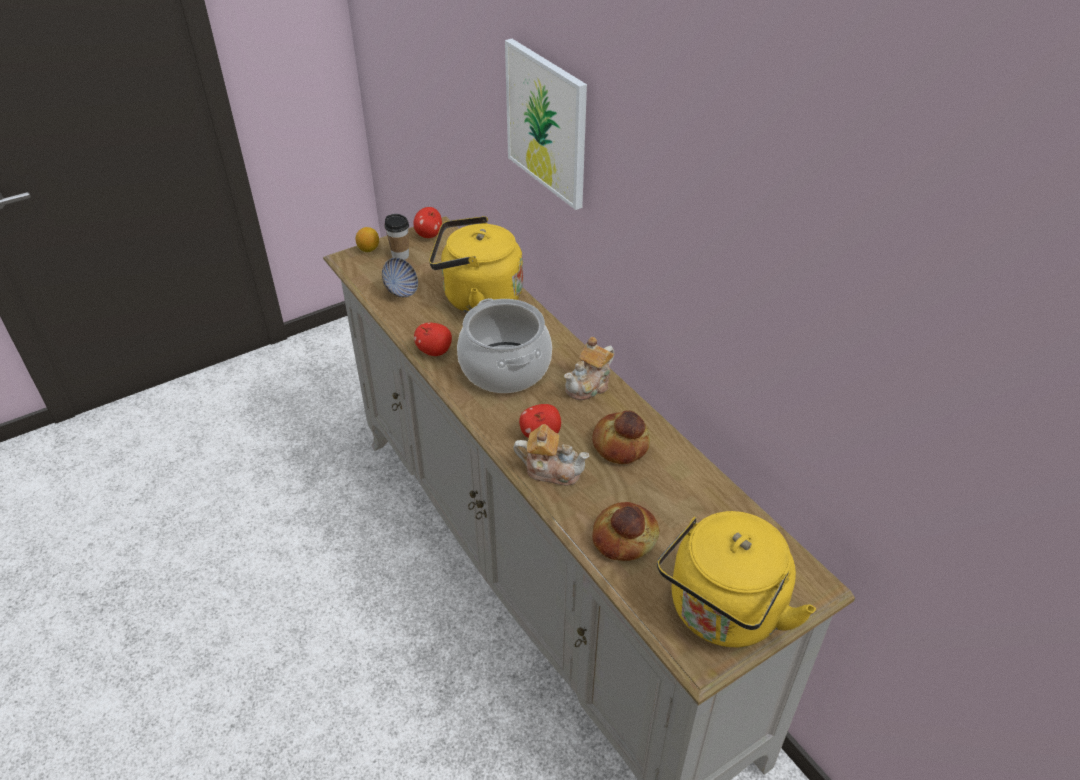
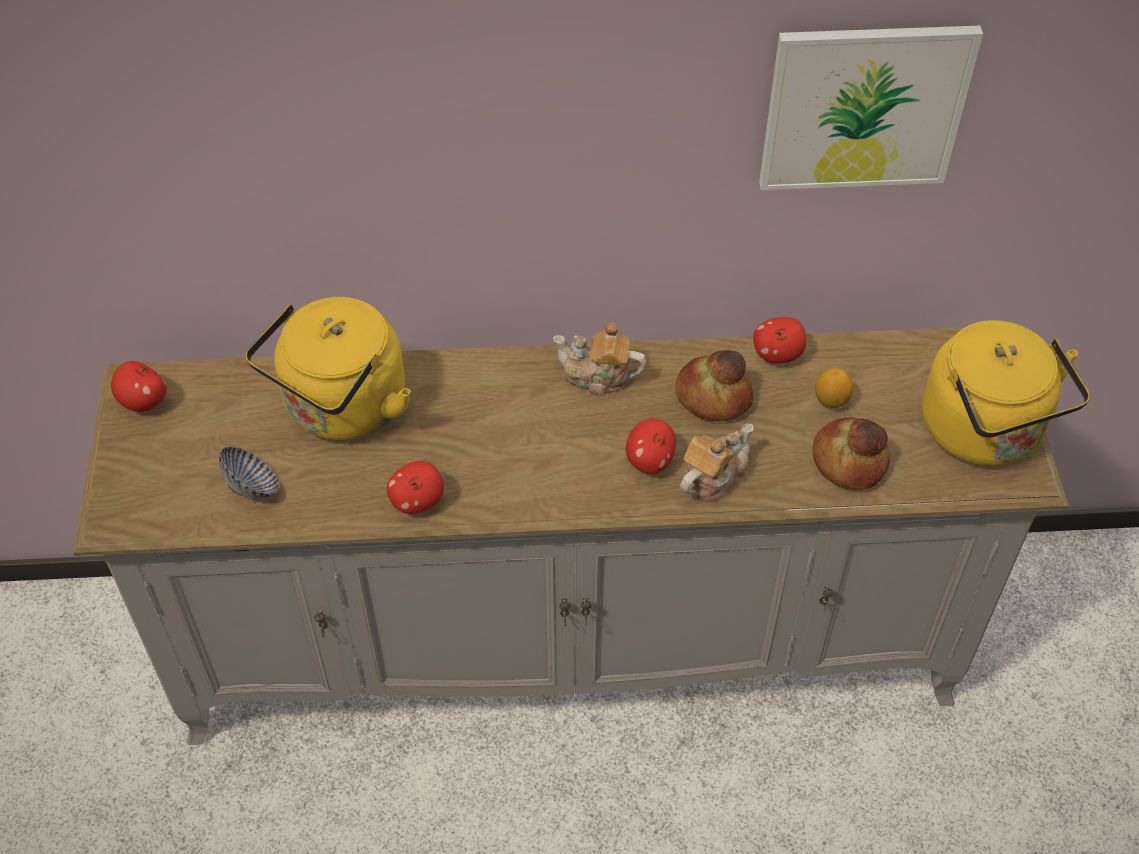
camera: 60 degrees left, 10 degrees up
lemon [356,227,379,252] -> lemon moved to [815,368,853,408]
cup [385,214,409,260] -> none
cooking pot [457,298,552,393] -> none
picture [505,39,587,210] -> picture moved to [759,26,983,190]
teapot [564,337,615,400] -> teapot turned 120 degrees clockwise [553,322,646,396]
none -> apple [753,317,807,364]

